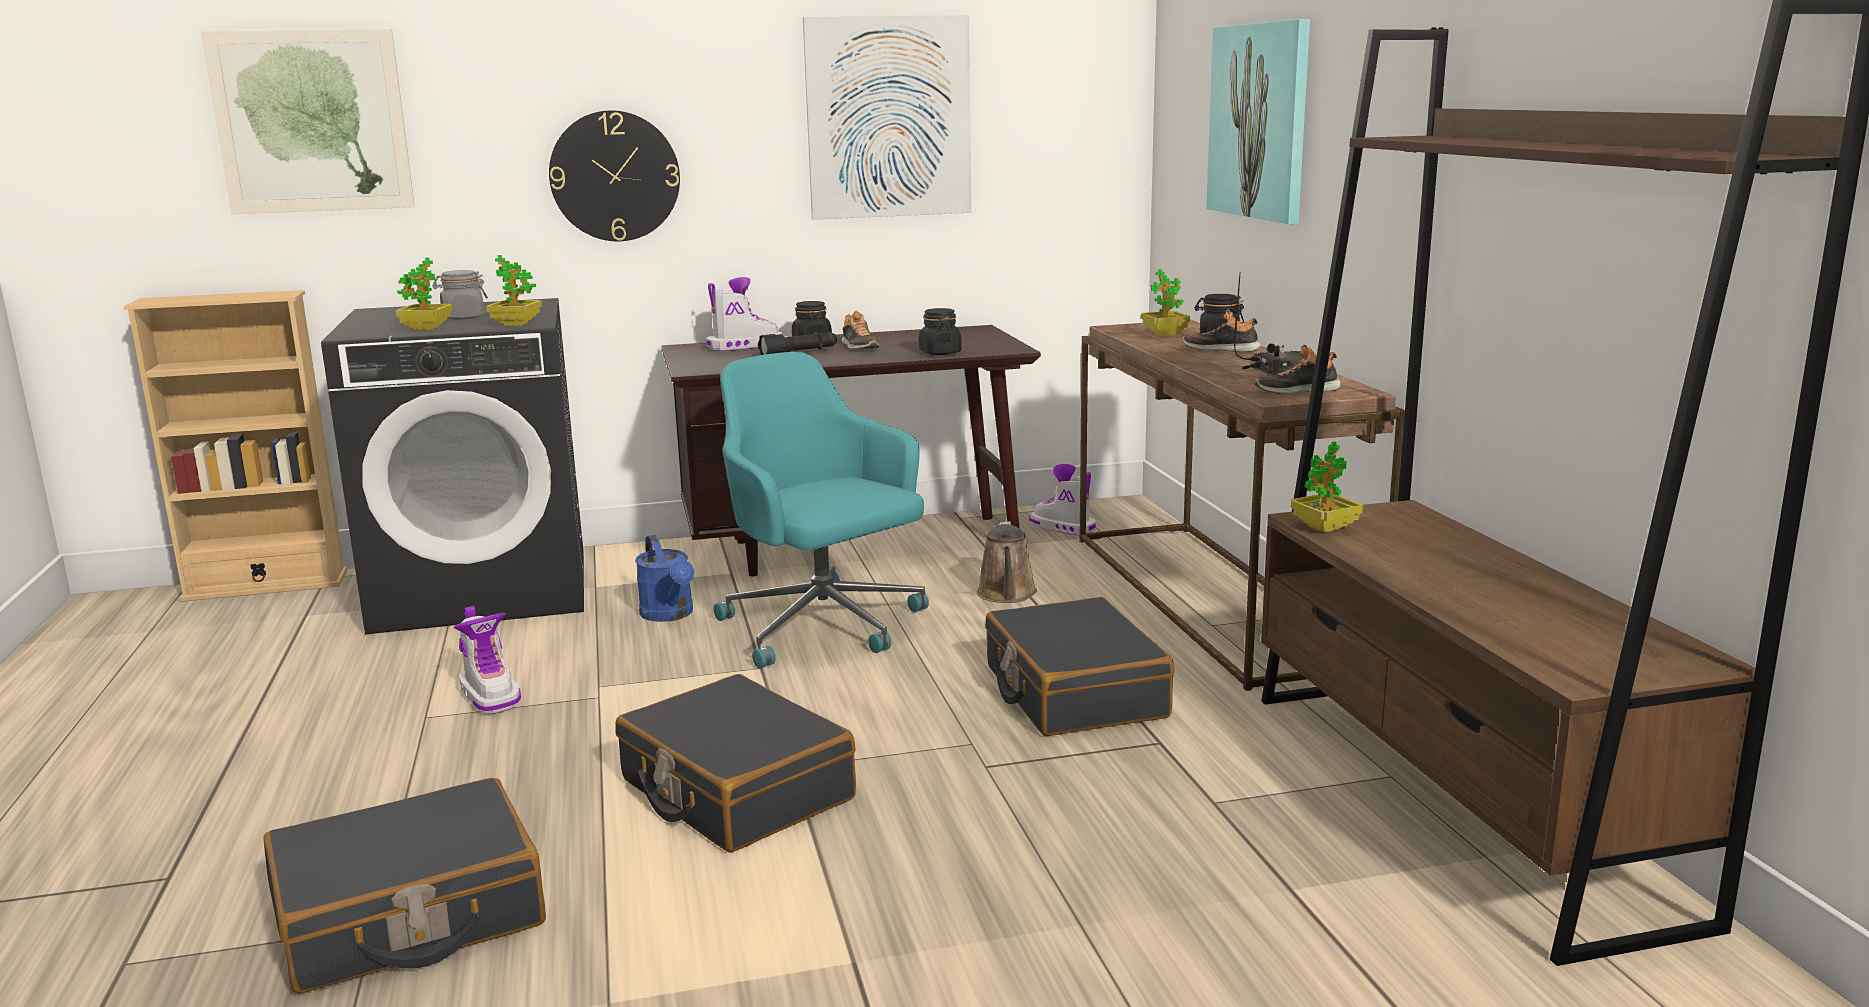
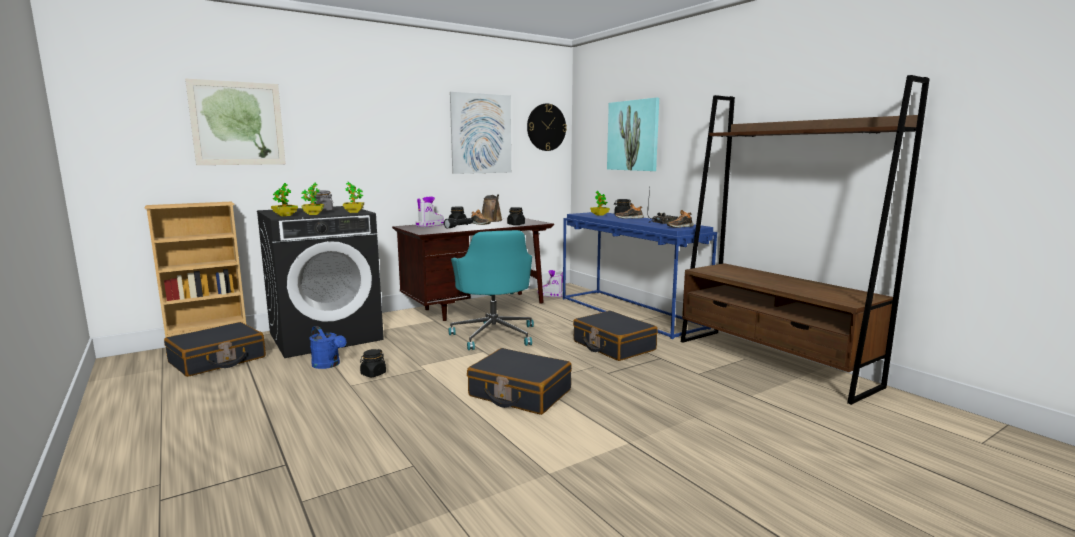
camera: 20 degrees left, 5 degrees down
black suitcase [264,778,546,994] -> black suitcase moved to [164,322,266,377]
boot [454,606,521,714] -> black jar [360,349,386,377]
wall clock [549,110,680,241] -> wall clock moved to [527,104,567,151]
blue watering can [635,535,694,622] -> blue watering can moved to [309,326,346,369]
turquoise office chair [714,352,929,669] -> turquoise office chair turned 135 degrees counterclockwise [449,230,534,350]
brown watering can [977,521,1037,603] -> brown watering can moved to [482,194,502,222]
brown console table [1080,320,1405,691] -> blue console table [563,212,717,339]
potted plant [1291,441,1363,532] -> potted plant moved to [271,183,298,216]

